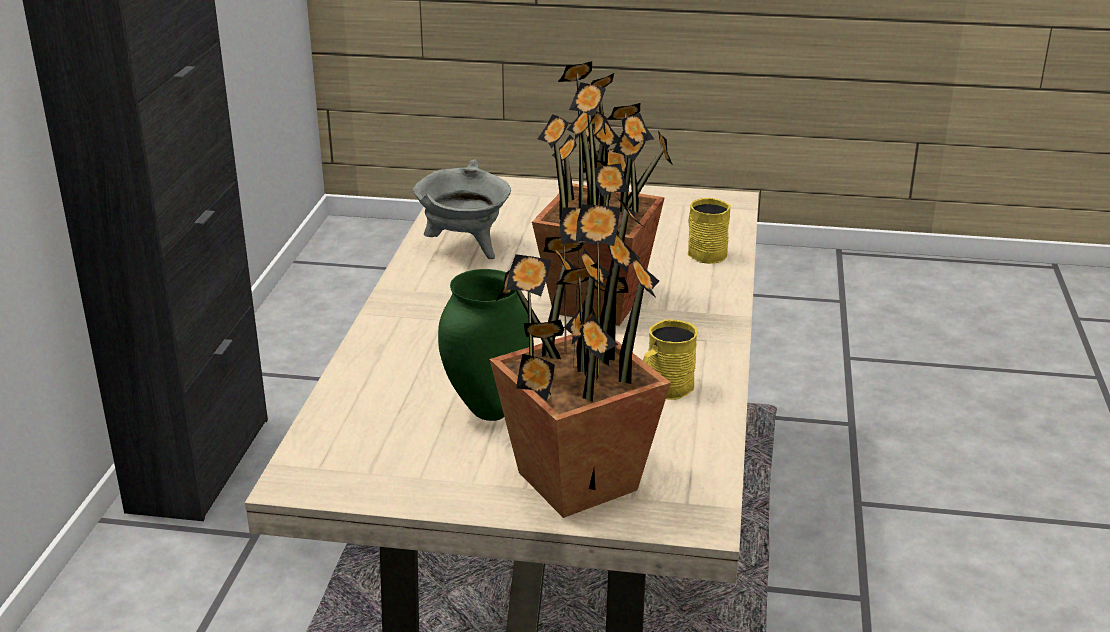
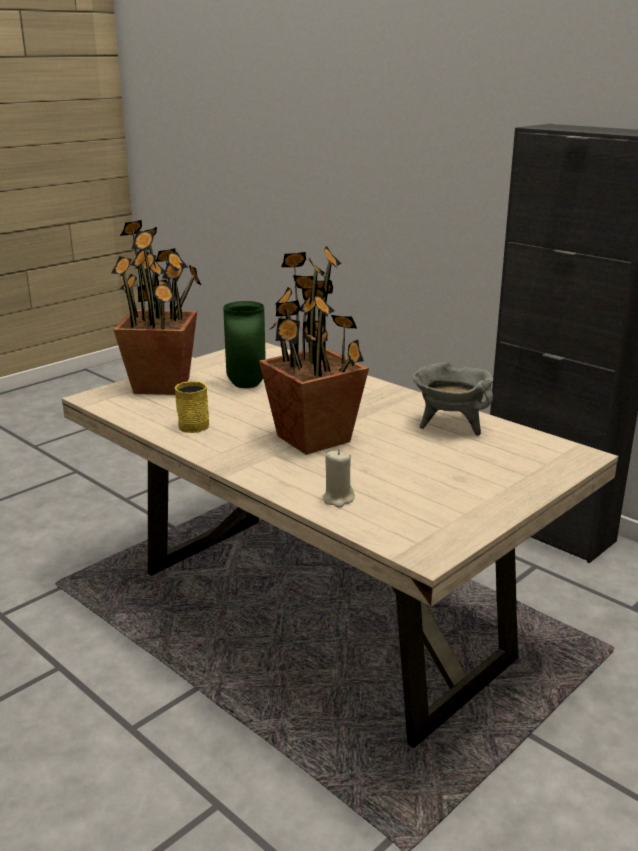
camera: 125 degrees right, 5 degrees down
yellow mug [687,198,731,264] -> beige candle [323,450,355,508]

